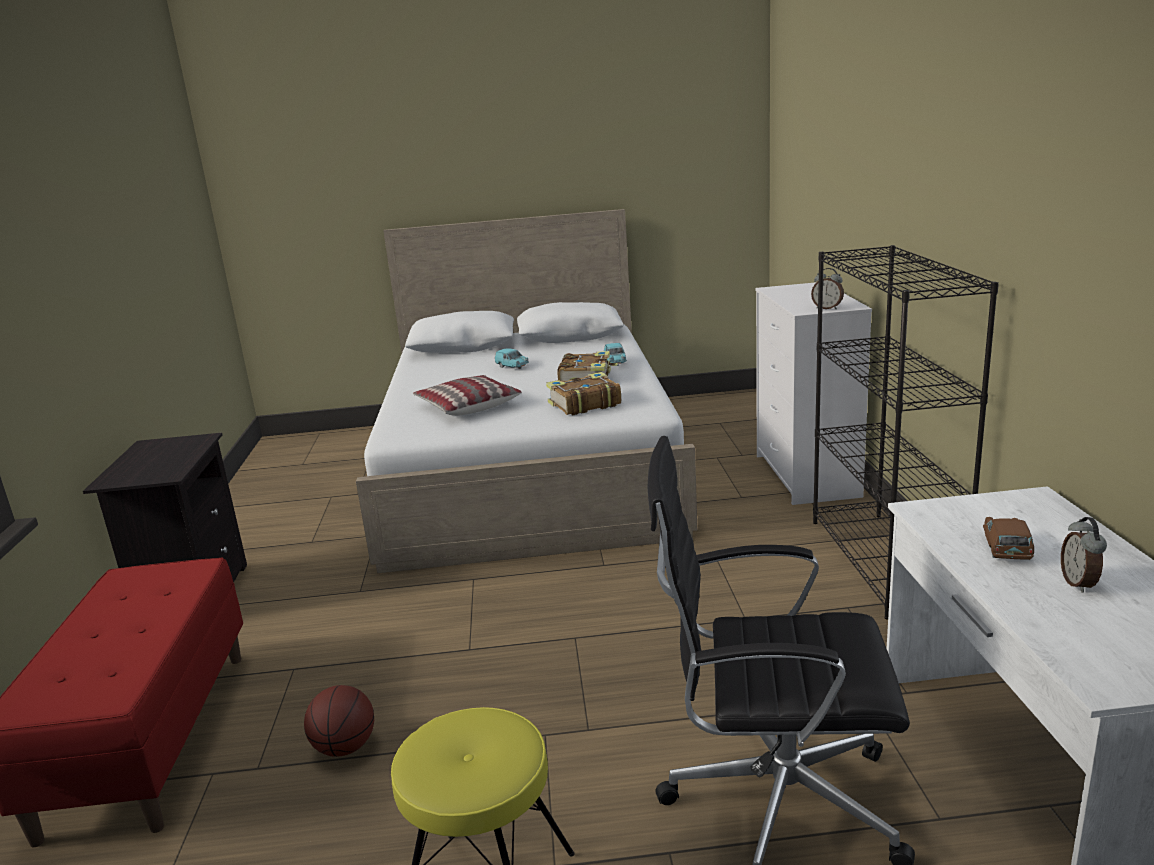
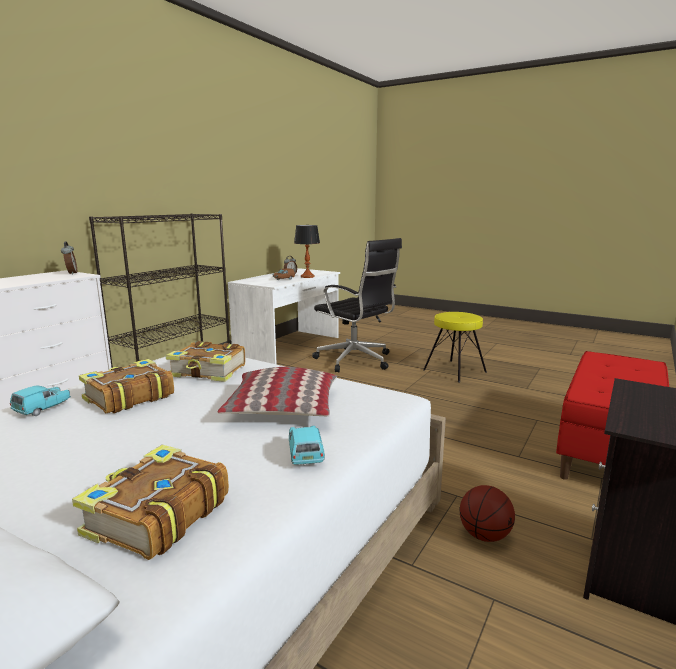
camera: 145 degrees left, 5 degrees down
basketball [304,685,374,757] -> basketball moved to [460,485,515,542]
turquoise toy car [495,348,529,369] -> turquoise toy car moved to [289,426,325,465]
none -> book [72,444,229,560]
none -> table lamp [294,225,320,278]

